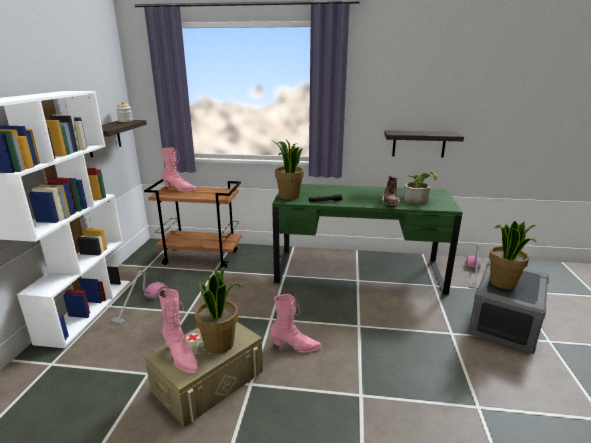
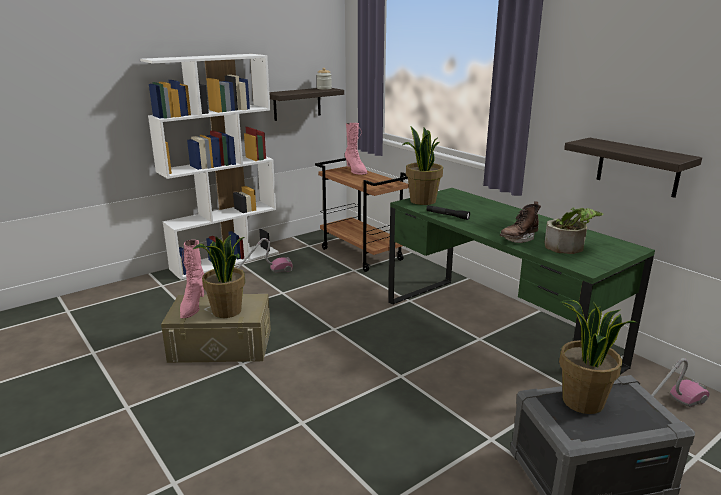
camera: 45 degrees right, 0 degrees up
pink boot [270,294,322,353] -> none

